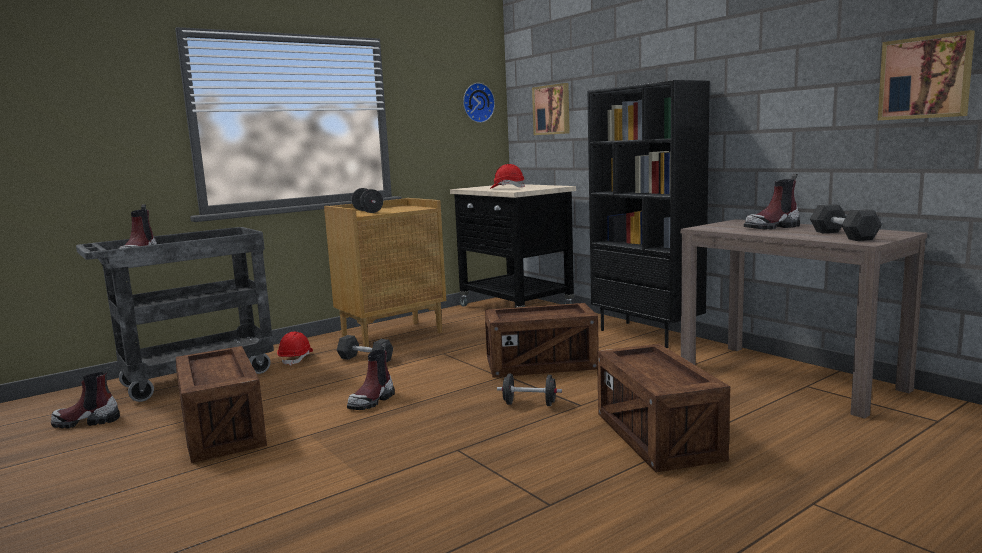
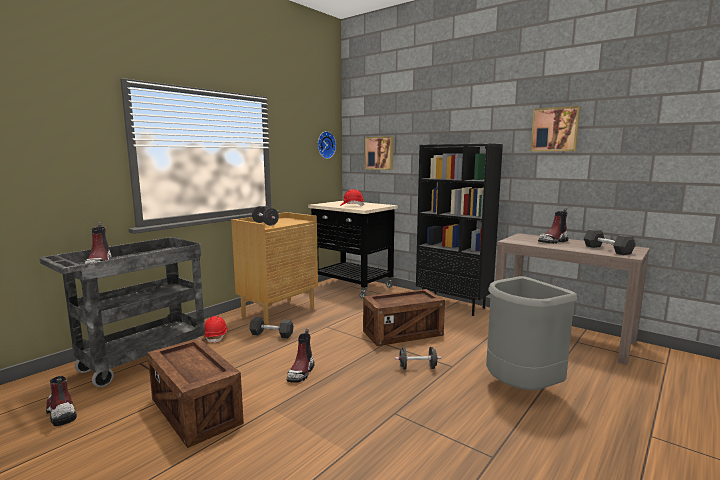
camera: 15 degrees left, 0 degrees up
boot [51,367,120,429] -> boot turned 75 degrees clockwise [46,376,77,426]
crate [597,344,730,472] -> grey trash can [486,276,577,390]
picture [878,30,975,120] -> picture moved to [530,106,580,151]

